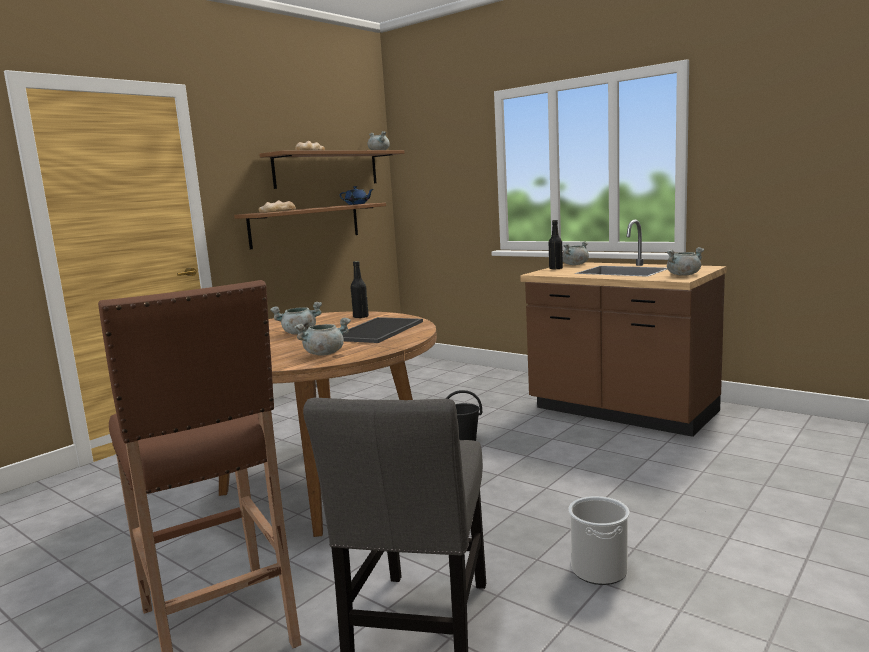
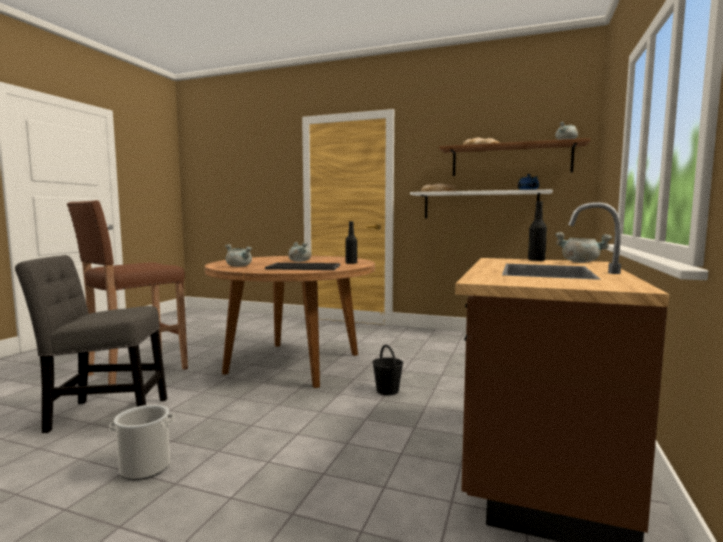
camera: 70 degrees right, 5 degrees down
brown shelf [234,203,386,250] -> white shelf [410,189,553,218]
grey cooking pot [667,247,704,276] -> none

